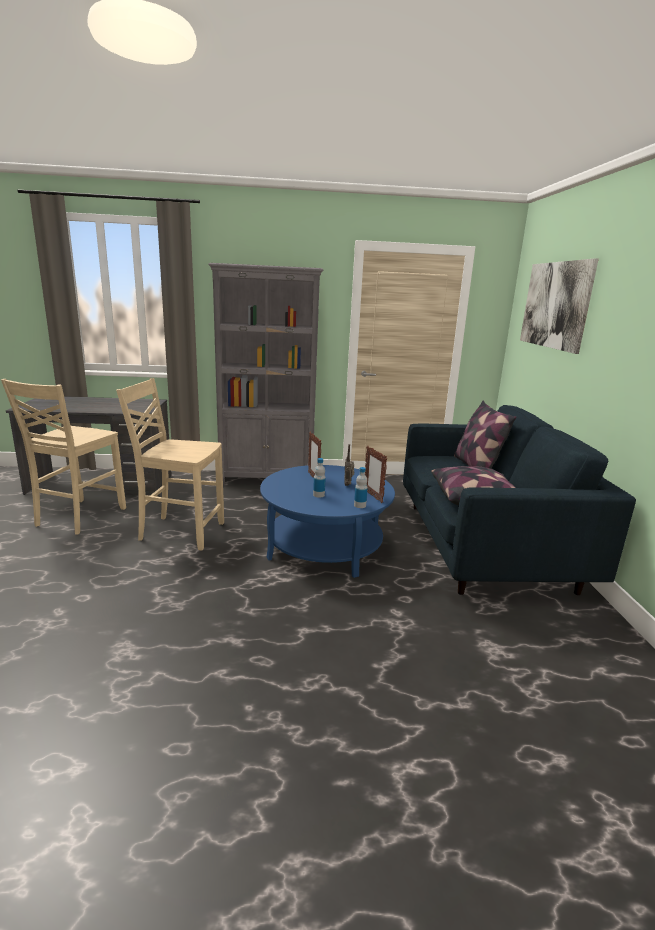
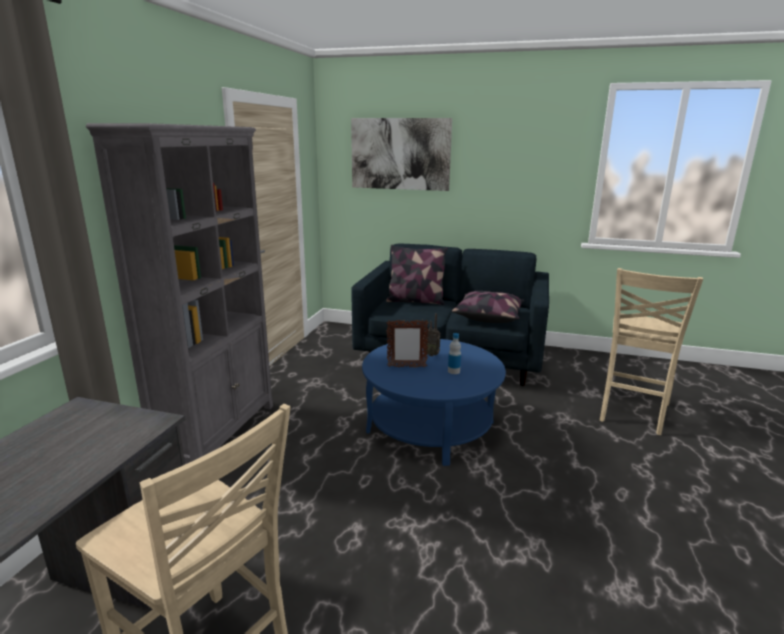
camera: 70 degrees left, 0 degrees up
beige chair [116,378,224,550] -> beige chair moved to [600,268,703,435]
bottle [354,467,367,508] -> none
picture frame [365,446,387,503] -> none

